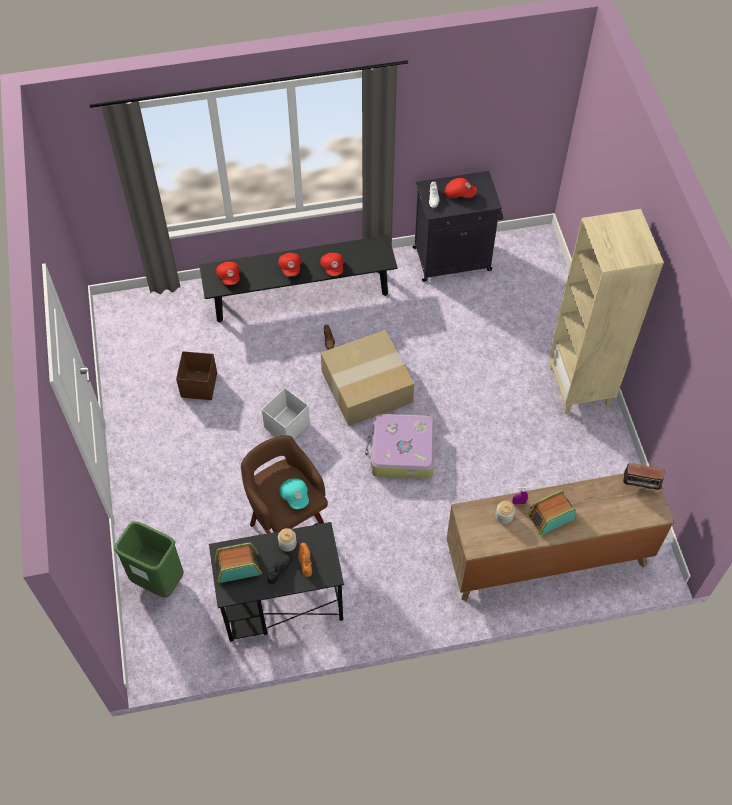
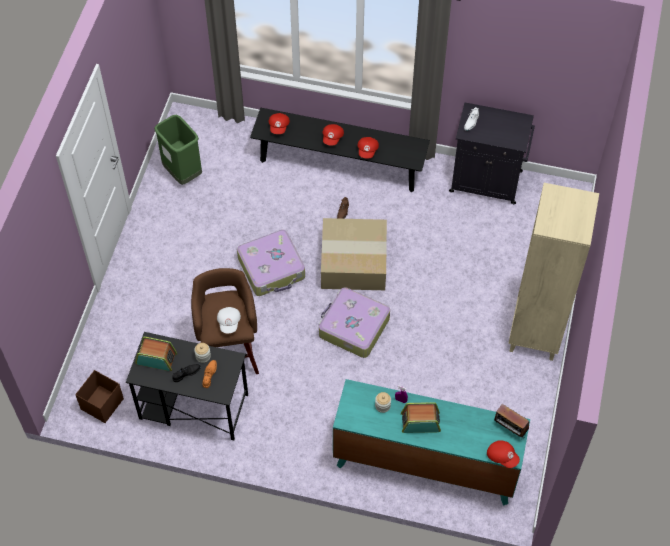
camera: 25 degrees right, 0 degrees up
green trash can [114,521,184,598] -> green trash can moved to [154,115,202,185]
brown storage box [176,351,217,400] -> brown storage box moved to [75,370,124,423]
white storage box [262,388,310,439] -> suitcase [237,230,305,296]
turquoise cap [280,478,309,509] -> white cap [217,307,241,333]
red cap [445,178,477,198] -> red cap moved to [487,440,520,468]
brown dresser [447,473,674,602] -> turquoise dresser [333,379,530,506]

